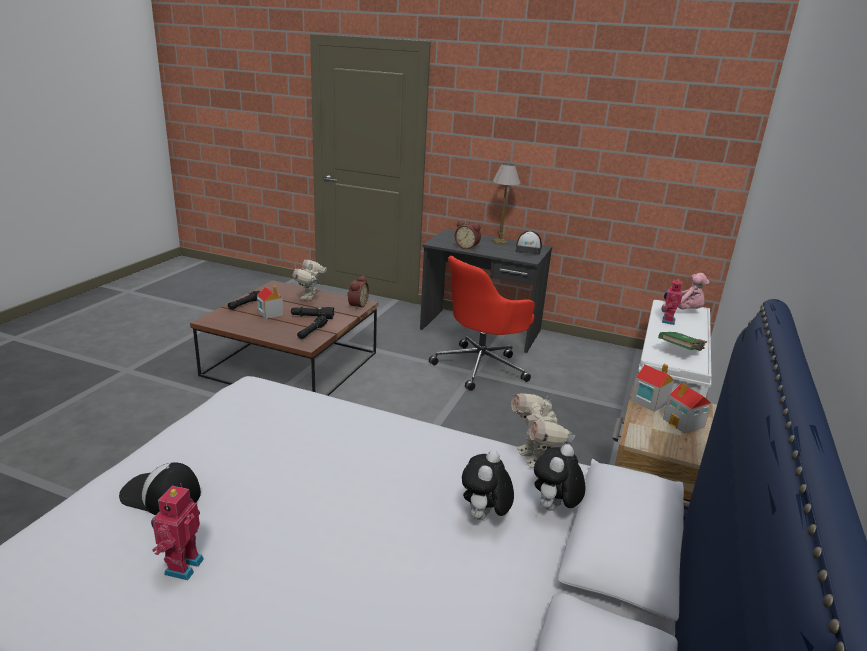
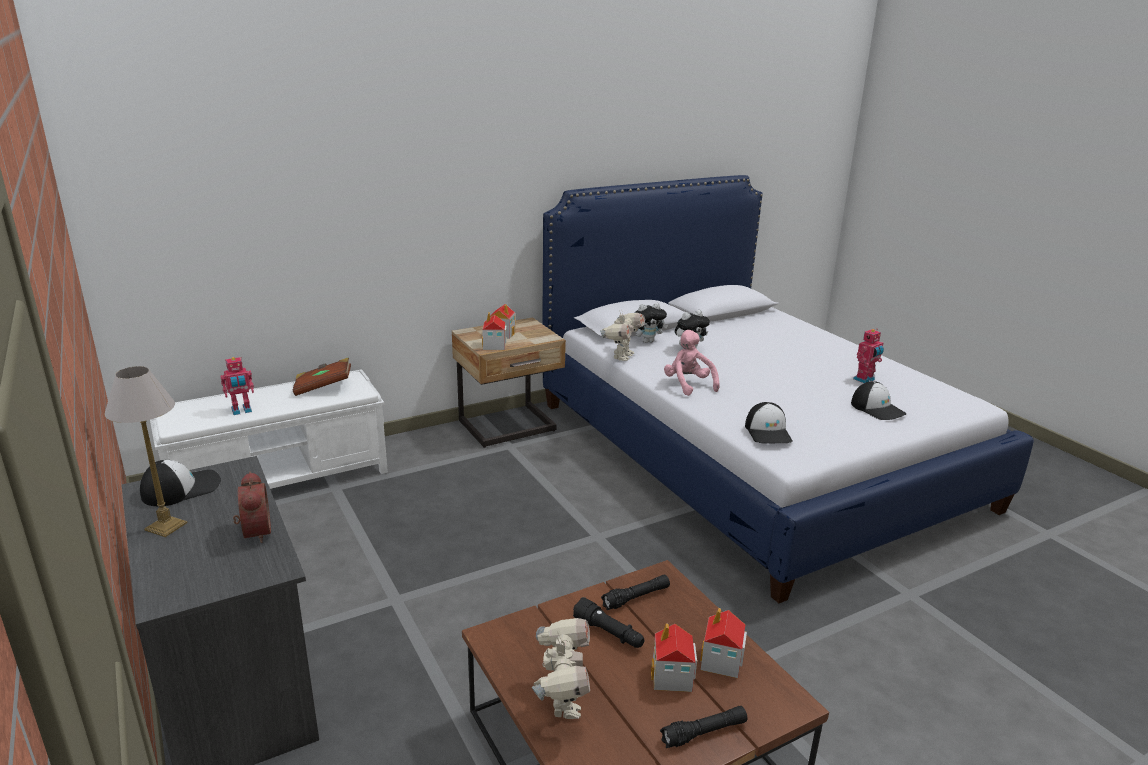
camera: 140 degrees left, 0 degrees up
toy robot [292,260,327,300] -> toy robot turned 45 degrees counterclockwise [532,618,590,719]
alarm clock [347,275,369,310] -> none
red office chair [429,256,535,391] -> none
green book [658,332,707,351] -> brown book [292,358,351,396]
pink plush toy [662,273,709,312] -> pink plush toy moved to [664,330,720,396]
none -> toy house [700,608,747,678]
none -> cap [745,402,793,444]

